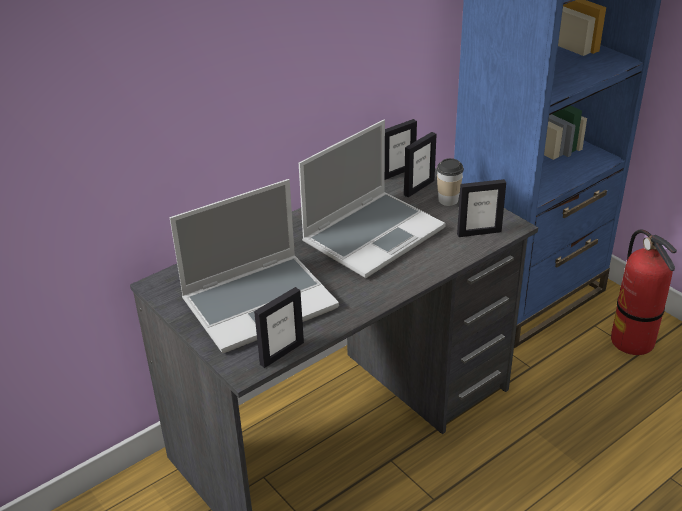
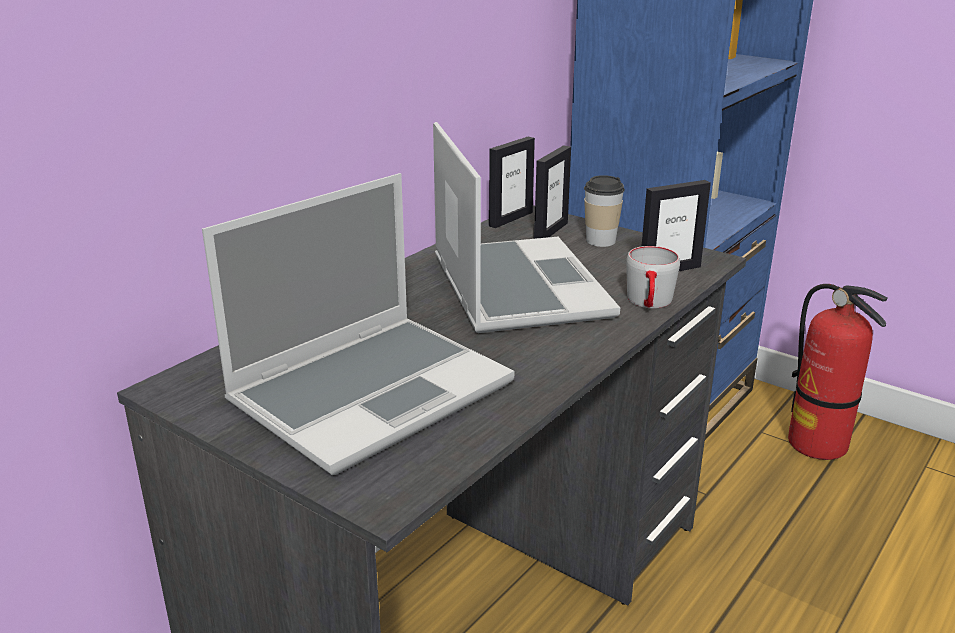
camera: 15 degrees left, 10 degrees down
picture frame [254,287,304,368] -> none
laptop [299,120,446,278] -> laptop turned 45 degrees counterclockwise [433,122,620,333]
none -> grey mug [626,246,680,308]

